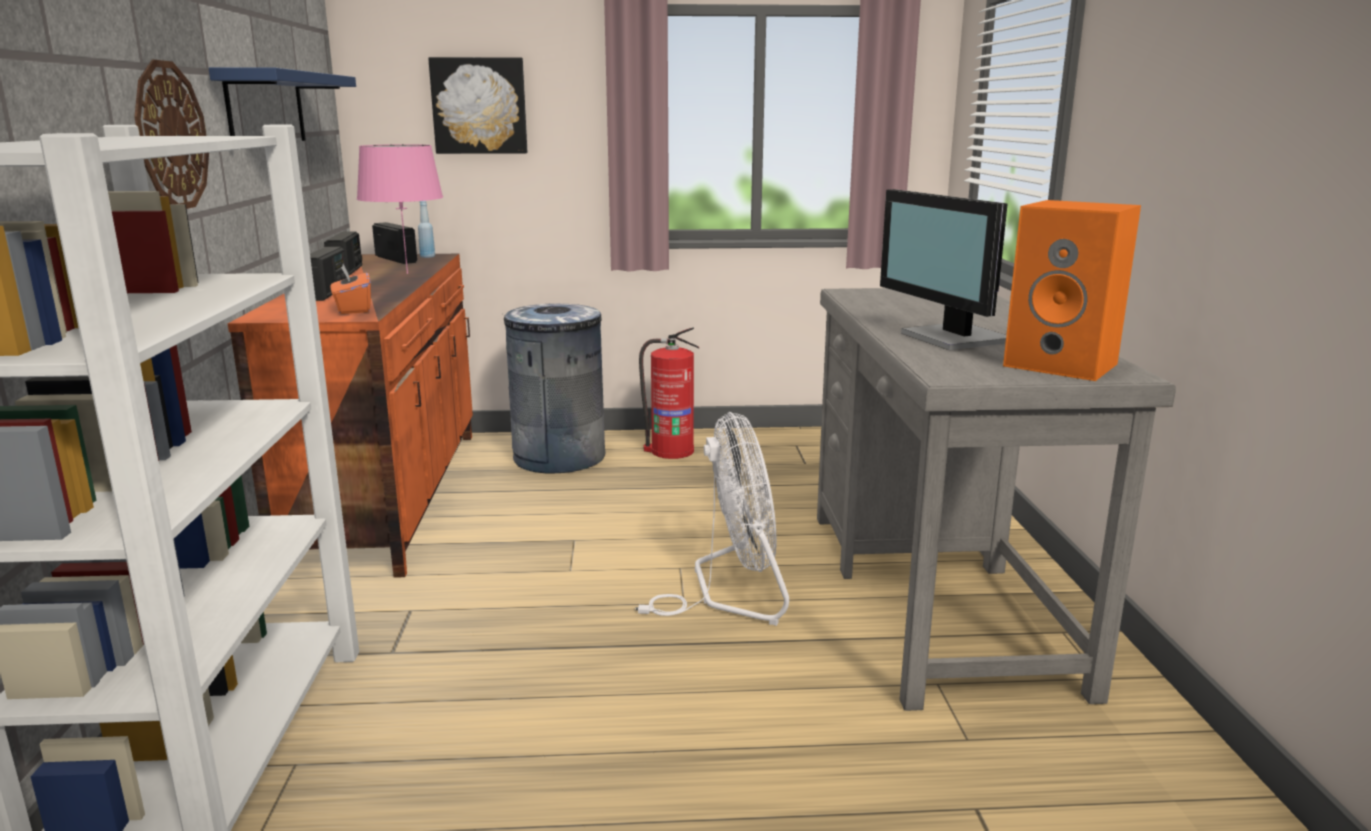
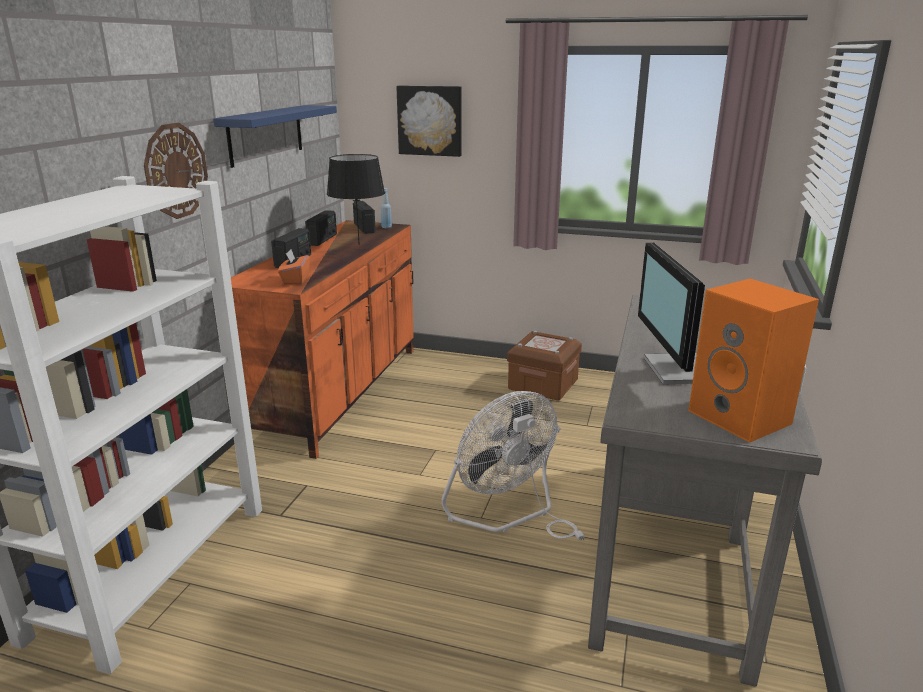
camera: 20 degrees right, 5 degrees up
pink table lamp [357,144,443,274] -> black table lamp [327,154,385,241]
grey trash can [504,304,606,473] -> none
white fan [634,412,789,626] -> white fan turned 135 degrees counterclockwise [442,391,585,540]
fire extinguisher [639,327,699,459] -> brown storage box [507,331,582,401]

